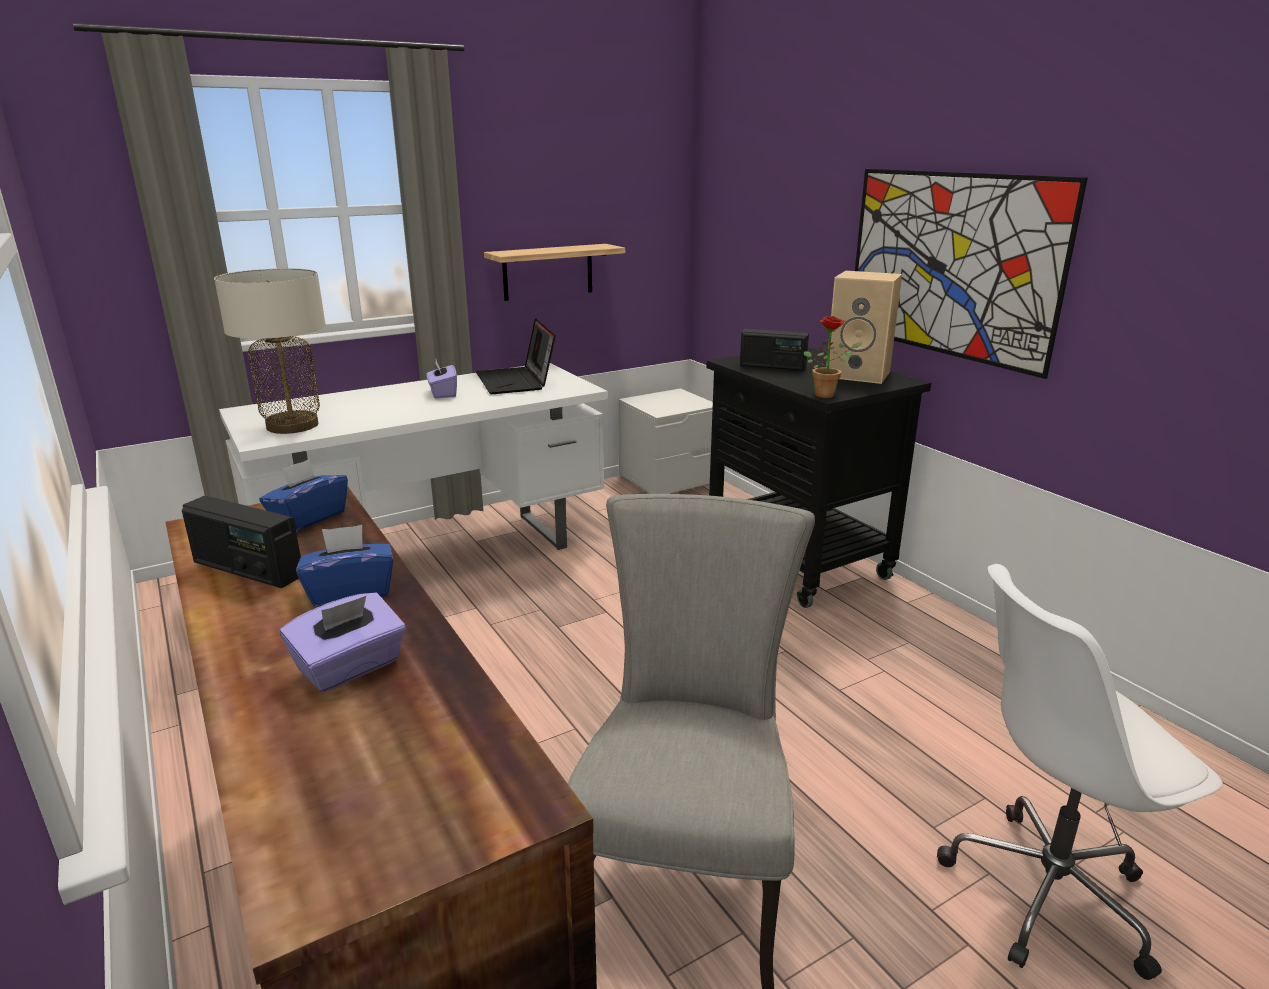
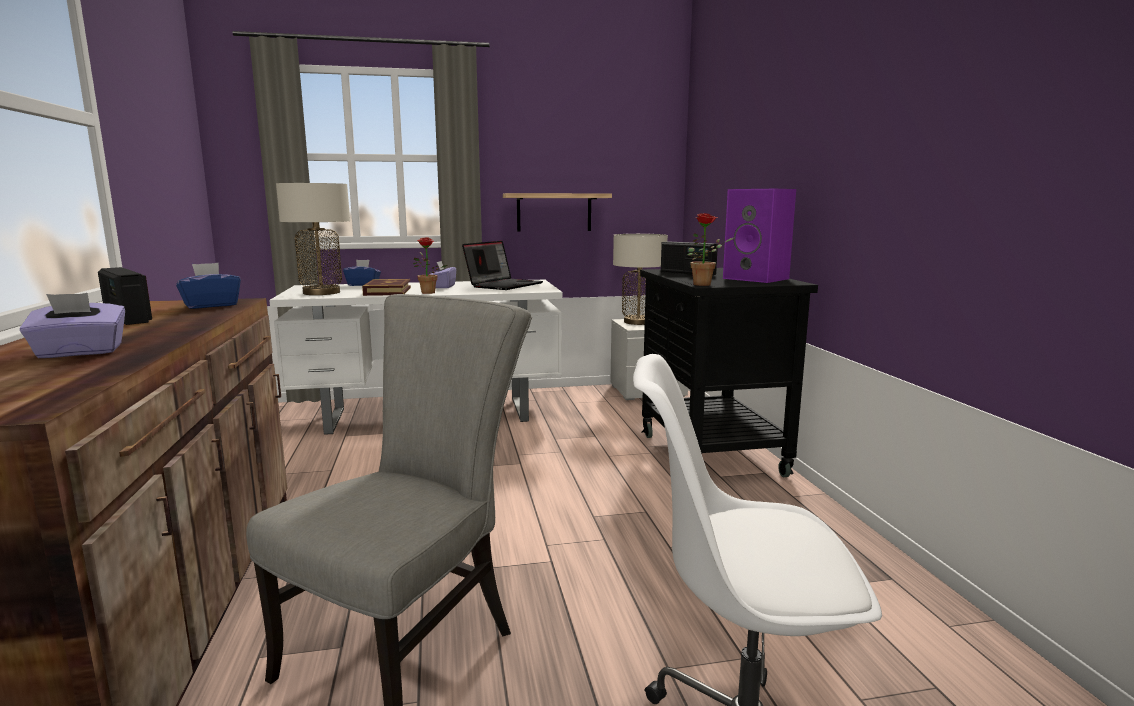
camera: 20 degrees right, 10 degrees down
blue tissue box [296,525,393,607] -> blue tissue box moved to [343,260,381,286]
laptop [476,318,556,394] -> laptop turned 150 degrees counterclockwise [462,241,543,290]
beige speaker [826,271,902,384] -> purple speaker [723,189,796,283]
picture [855,169,1088,379] -> none
none -> book [362,279,411,296]
none -> potted plant [413,237,447,294]
none -> table lamp [613,234,668,325]

